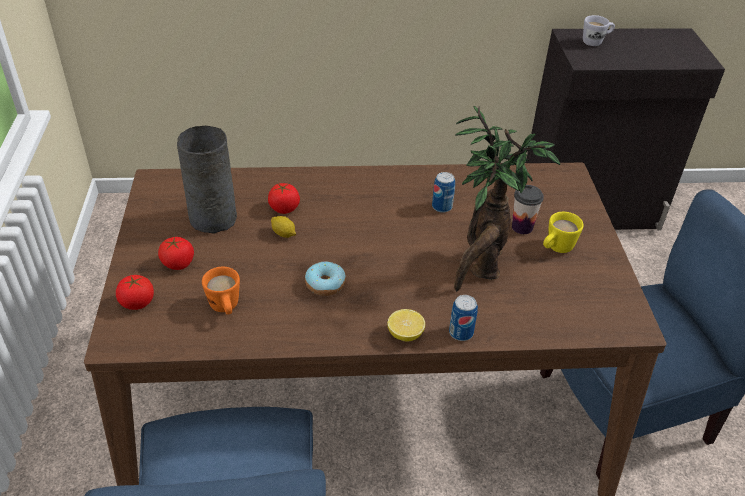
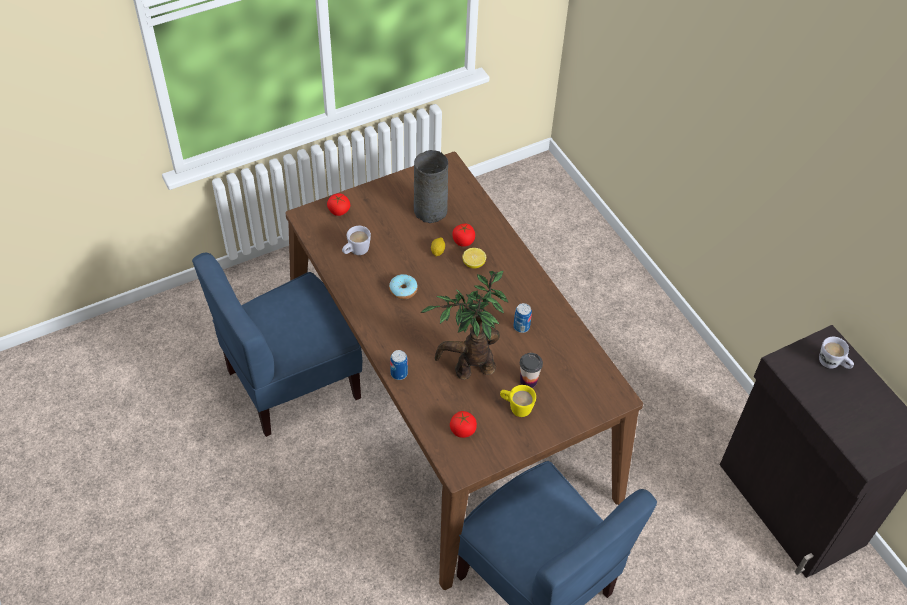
camera: 65 degrees right, 10 degrees up
tomato [158,237,194,270] -> tomato moved to [450,411,477,438]
orange mug [202,267,240,315] -> white mug [342,226,371,255]
lemon [387,309,425,341] -> lemon moved to [462,248,486,268]

